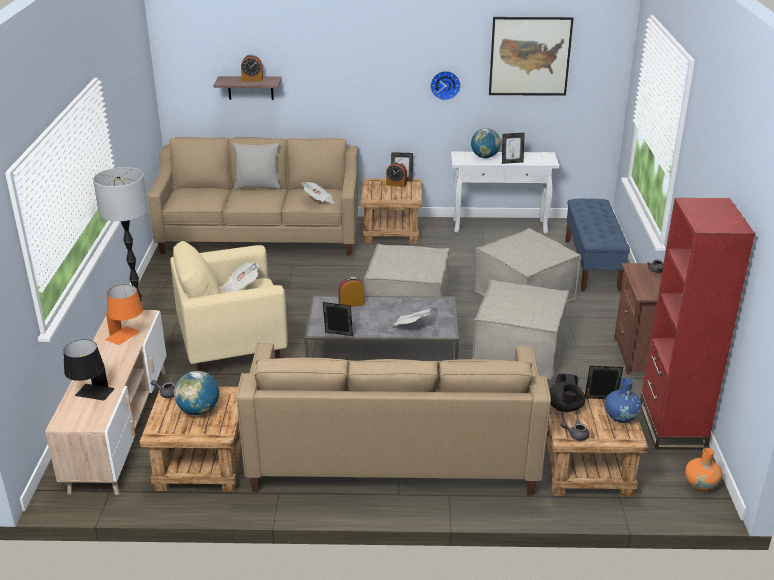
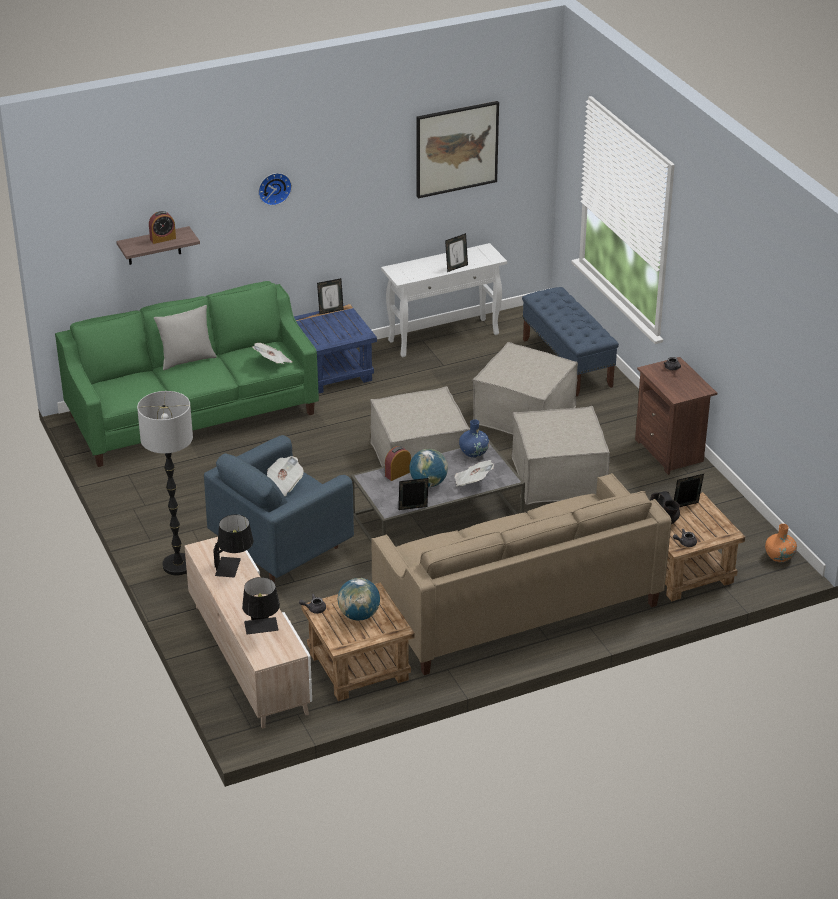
camera: 25 degrees left, 5 degrees up
orange table lamp [105,284,143,345] -> black table lamp [213,514,253,577]
beige sofa [148,137,359,256] -> green sofa [55,281,319,467]
beige armchair [170,241,288,371] -> blue armchair [204,435,354,583]
brown side table [361,178,422,243] -> blue side table [294,304,377,393]
alarm clock [386,161,407,187] -> none
wall clock [430,71,461,100] -> wall clock moved to [258,173,292,206]
globe [471,128,501,158] -> globe moved to [409,449,448,487]
blue vase [605,378,642,423] -> blue vase moved to [459,419,489,458]
red bookcase [640,198,755,450] -> none

